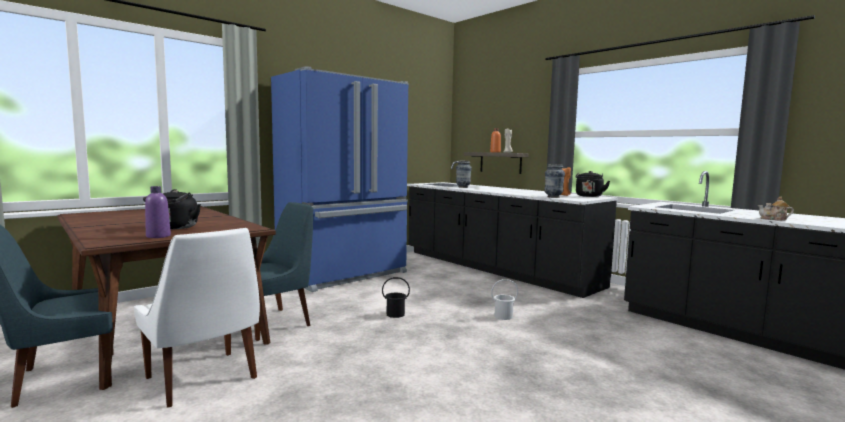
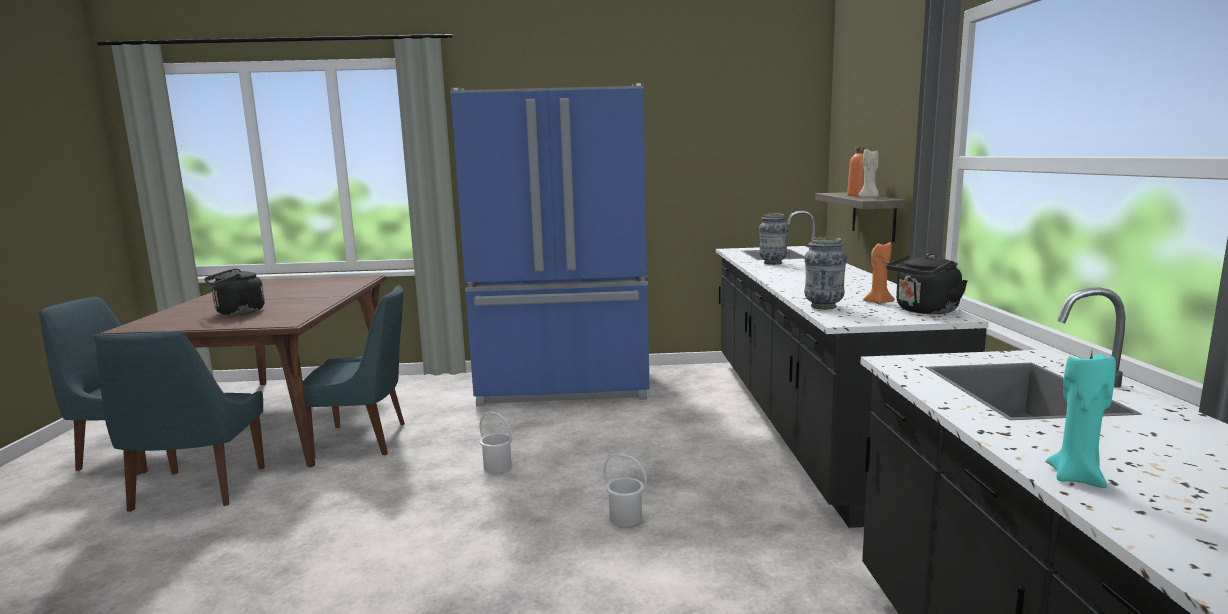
camera: 40 degrees right, 5 degrees up
white chair [134,228,260,408] -> blue chair [96,331,265,512]
purple bottle [145,186,171,238] -> none
black bucket [382,277,410,318] -> white bucket [479,411,512,473]
teapot [758,196,794,221] -> turquoise candle [1046,352,1116,488]

